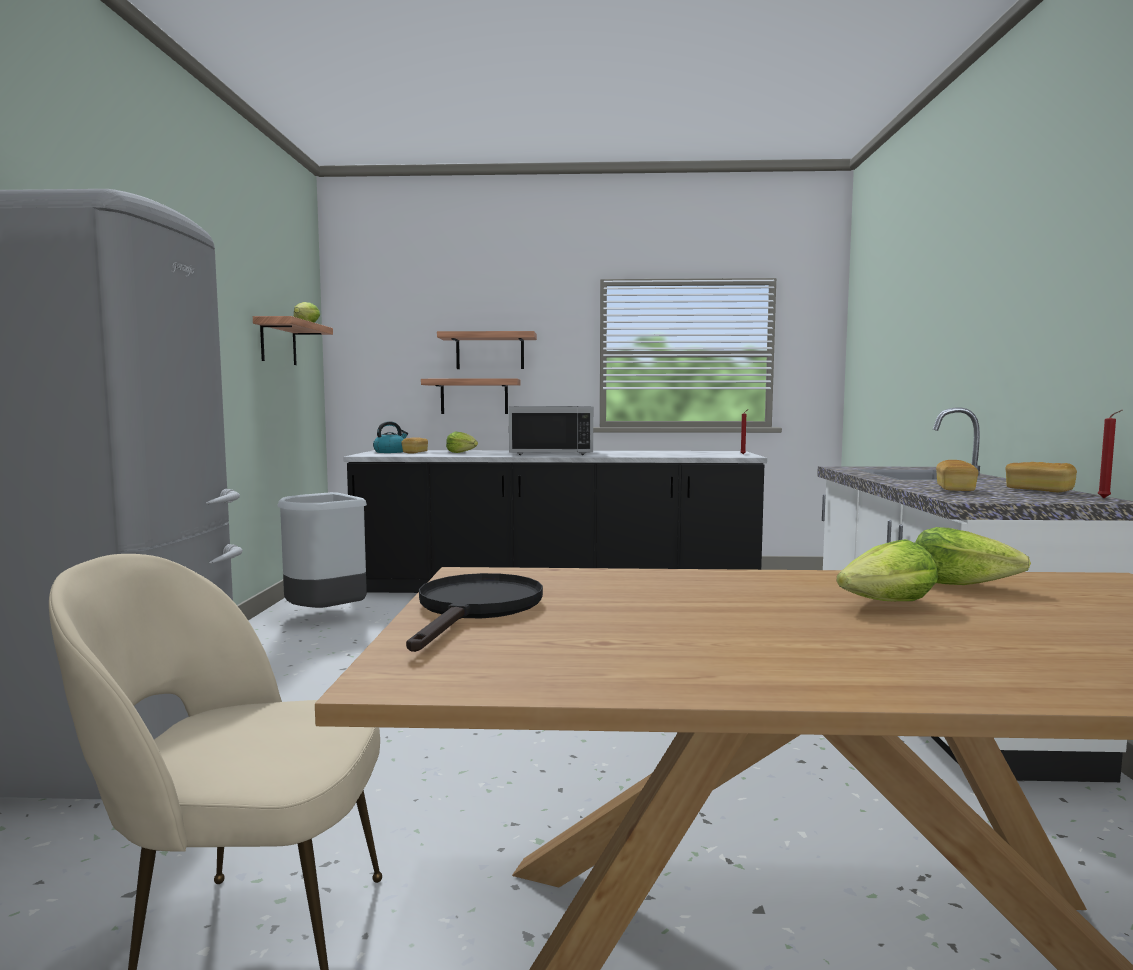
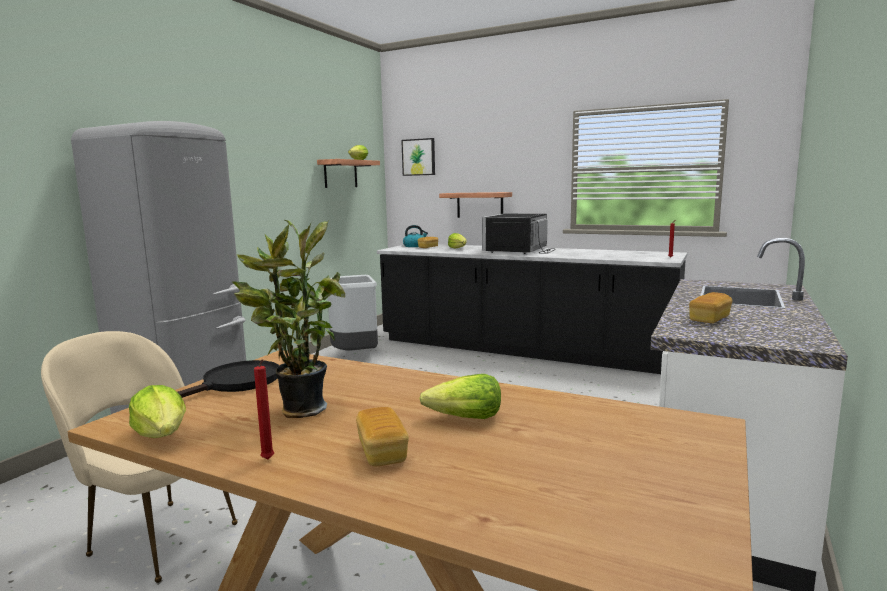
camera: 25 degrees right, 5 degrees up
shelf [437,331,537,369] -> none
black microwave [509,406,593,455] -> black microwave turned 90 degrees clockwise [482,214,555,254]
lettuce [915,527,1031,585] -> lettuce moved to [129,385,186,438]
bread [1005,462,1077,492] -> bread moved to [356,407,409,467]
red candle [1098,410,1123,498] -> red candle moved to [254,359,274,460]
none -> potted plant [232,220,345,418]
none -> picture [401,138,435,176]

